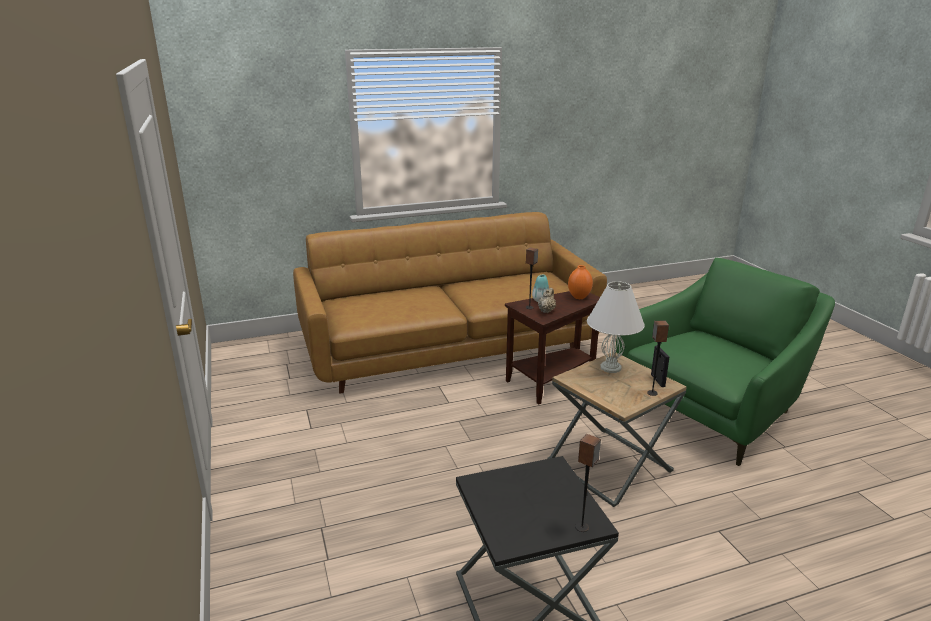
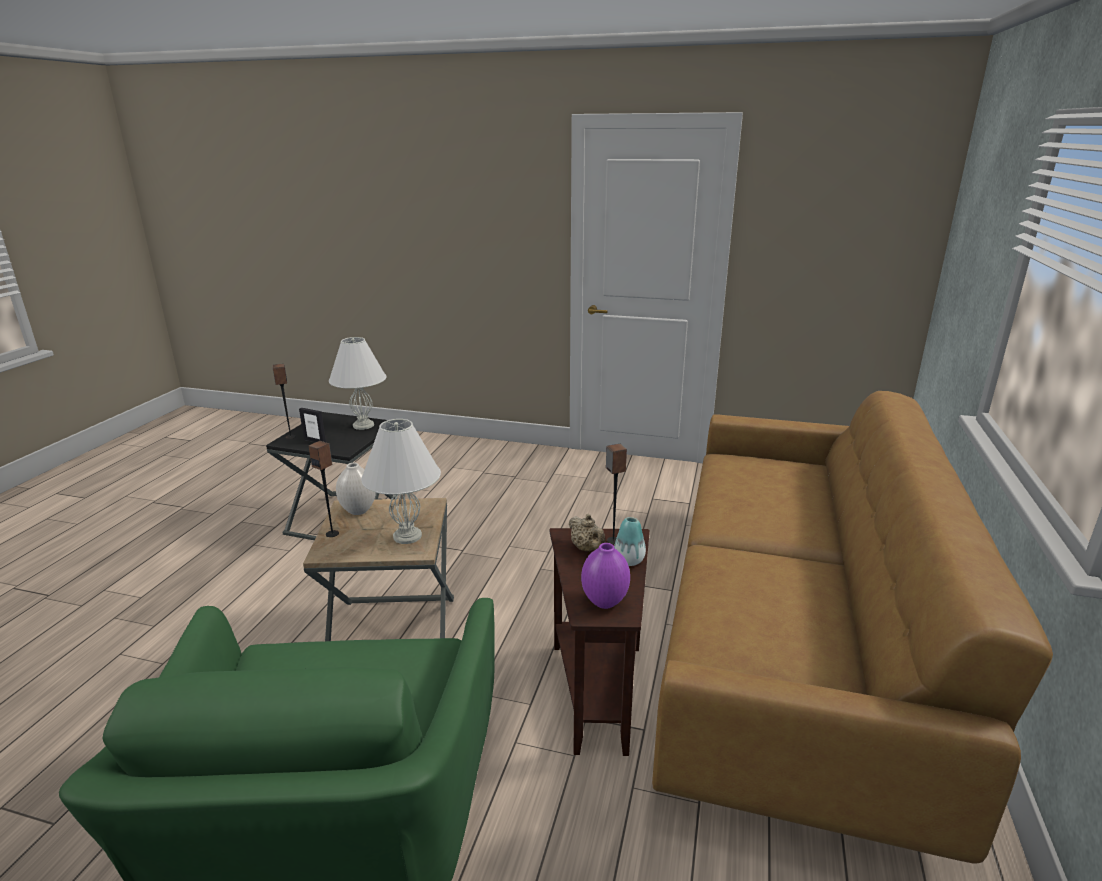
camera: 125 degrees right, 0 degrees up
orange vase [568,265,593,299] -> purple vase [581,543,630,609]
picture frame [651,346,669,387] -> picture frame moved to [299,408,326,442]
none -> white table lamp [329,337,386,430]
none -> white vase [336,463,376,515]

